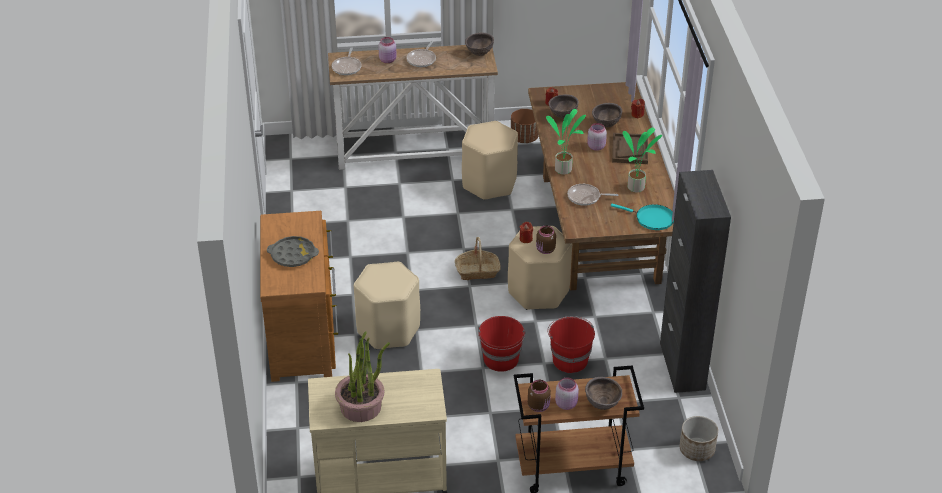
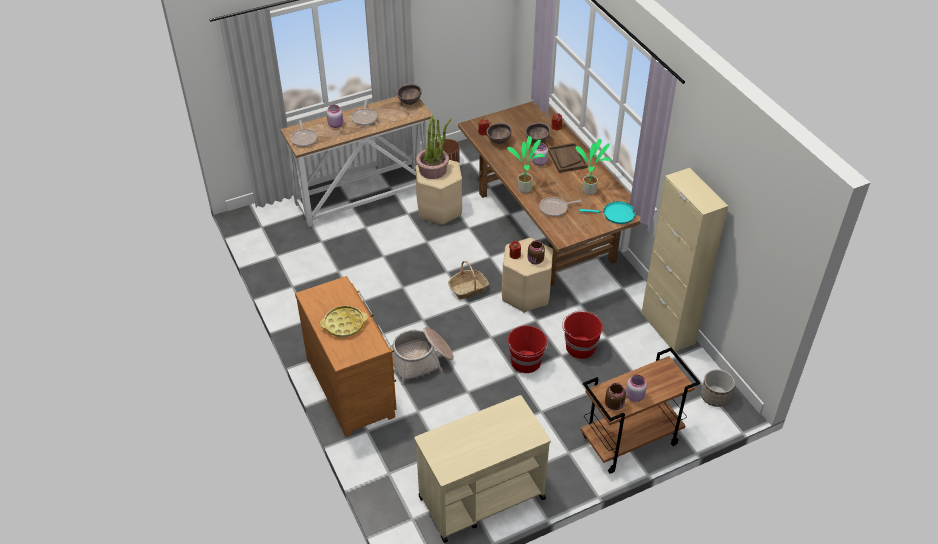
camera: 20 degrees left, 5 degrees up
grey tray [267,236,319,267] -> yellow tray [320,305,368,337]
potted plant [335,332,390,422] -> potted plant moved to [416,115,452,179]
beige stool [354,262,420,350] -> basket [390,327,454,385]
brown bowl [585,377,622,410] -> none
black cabinet [660,170,731,393] -> beige cabinet [641,168,728,352]

